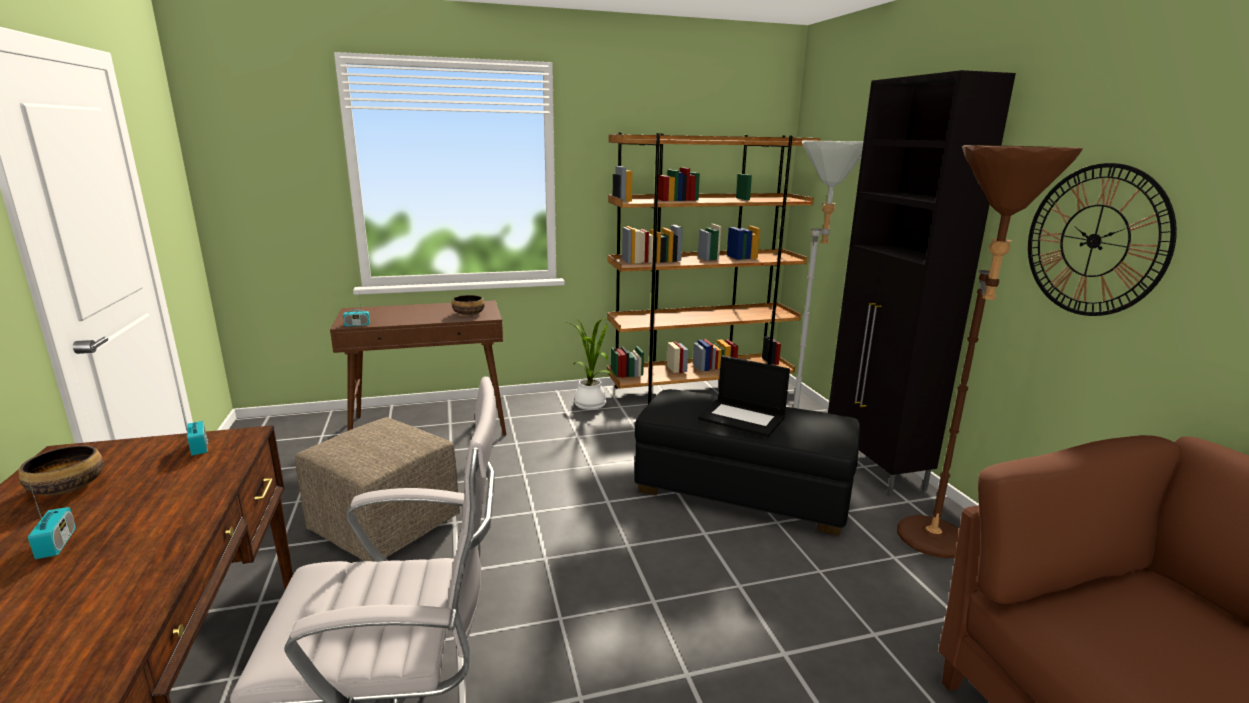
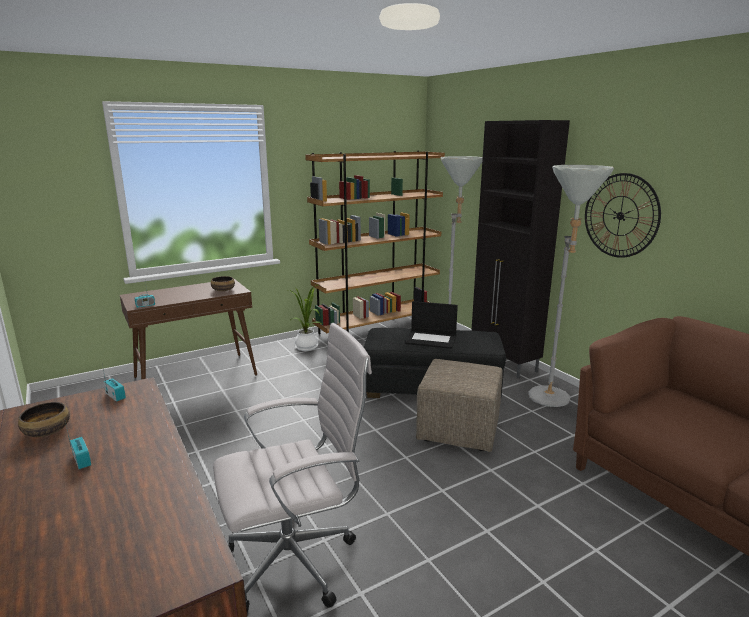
camera: 15 degrees left, 0 degrees up
beige ottoman [295,417,460,562] -> beige ottoman moved to [416,359,503,452]
brown floor lamp [897,145,1082,558] -> grey floor lamp [528,165,614,407]

